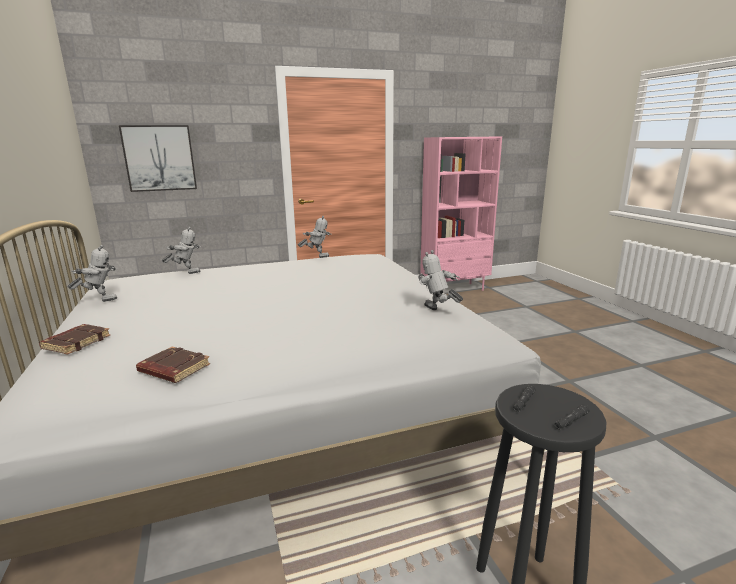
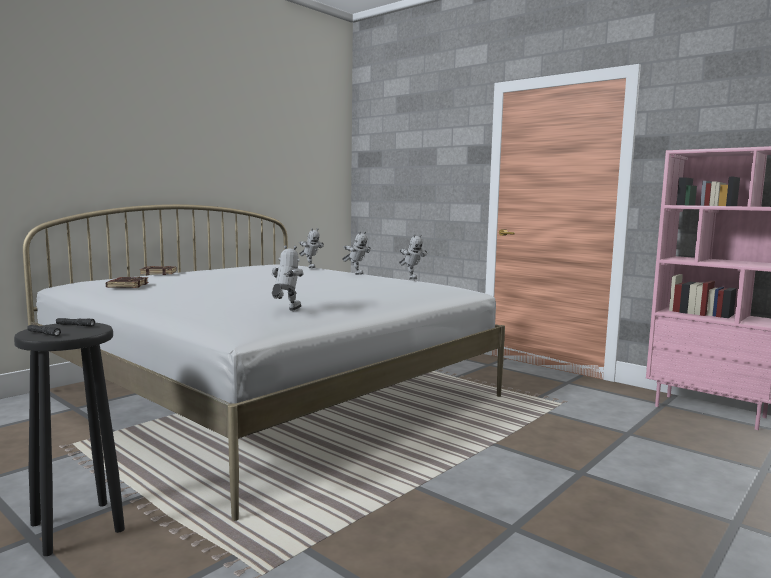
camera: 60 degrees right, 10 degrees down
toy robot [67,245,117,302] -> toy robot moved to [342,231,371,275]
picture [119,125,197,192] -> none

